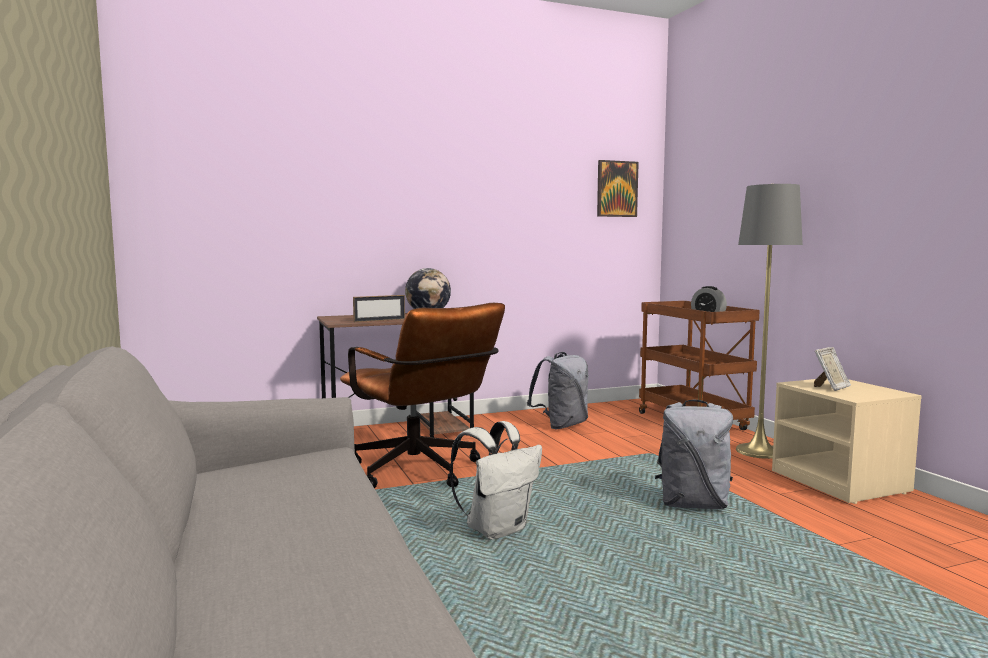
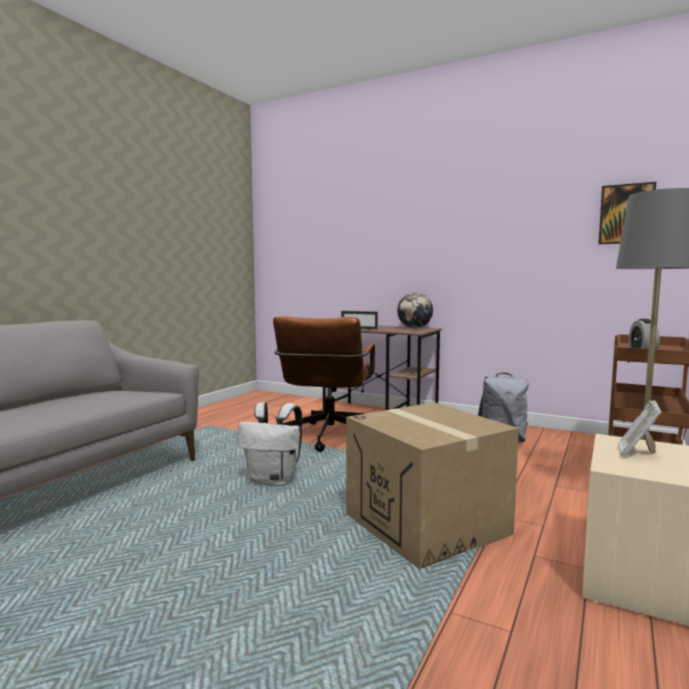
camera: 50 degrees right, 0 degrees up
grey backpack [655,400,733,509] -> cardboard box [346,402,519,569]
picture frame [814,347,851,391] -> picture frame turned 105 degrees clockwise [618,400,662,457]

